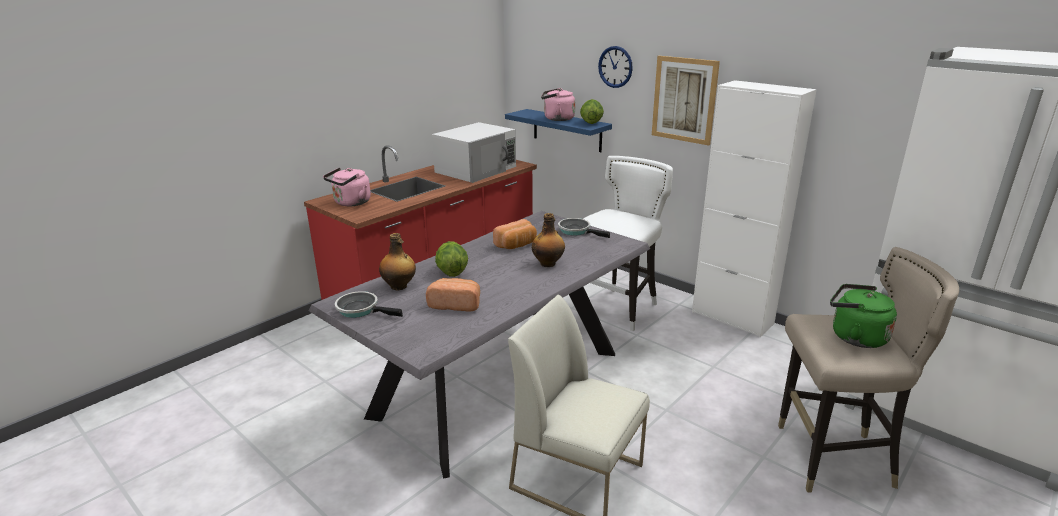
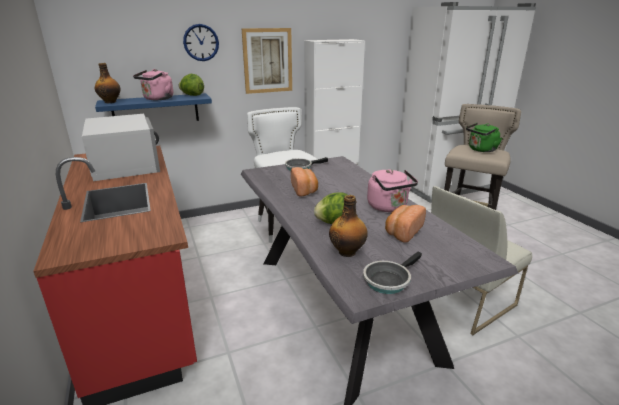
camera: 65 degrees left, 0 degrees up
pink kettle [323,168,371,206] -> pink kettle moved to [367,169,418,212]
bottle [532,213,565,267] -> bottle moved to [95,63,120,103]

